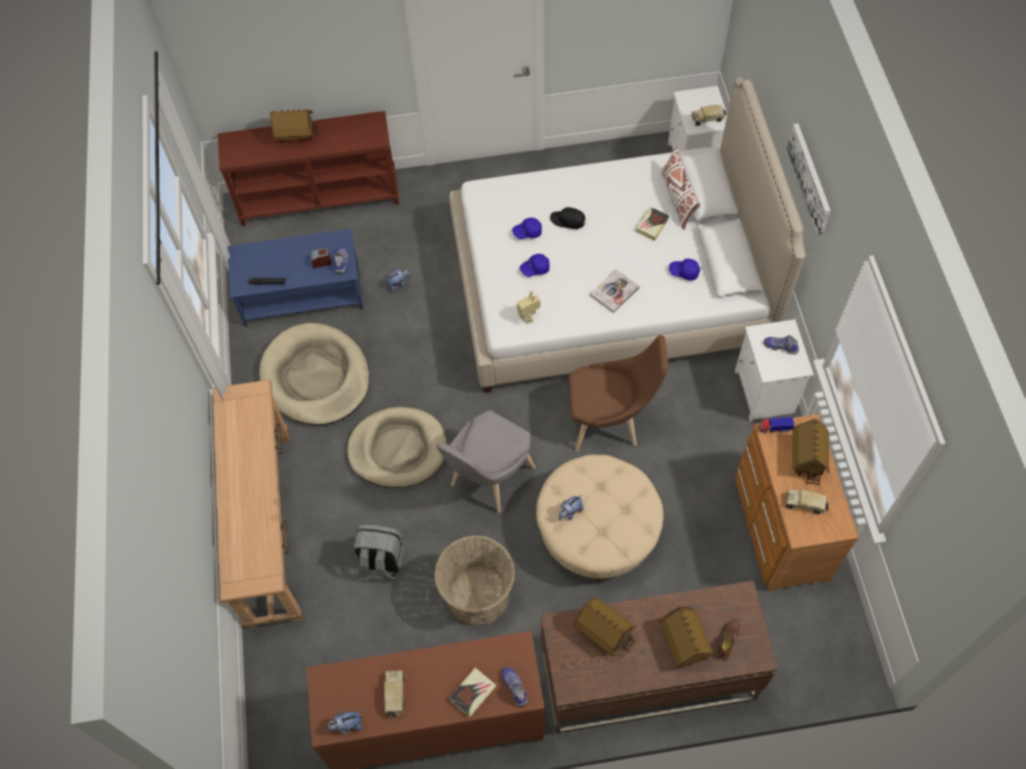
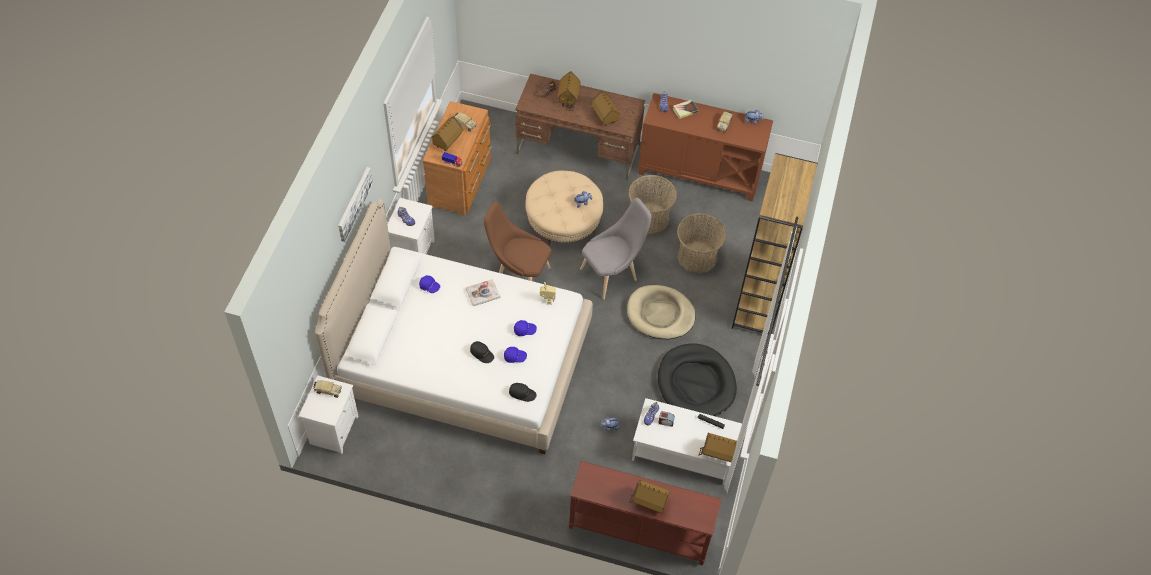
camera: 160 degrees left, 5 degrees down
brown console table [213,379,302,628] -> brown bookcase [732,153,818,334]
blue coffee table [228,229,363,327] -> white coffee table [632,398,742,486]
beige dog bed [259,323,369,425] -> black dog bed [658,344,737,416]
grey backpack [353,524,404,579] -> basket [677,213,727,274]
book [636,207,670,241] -> none
white pillow [661,146,701,230] -> none
none -> black cap [509,383,537,402]
none -> toy house [699,433,737,462]

